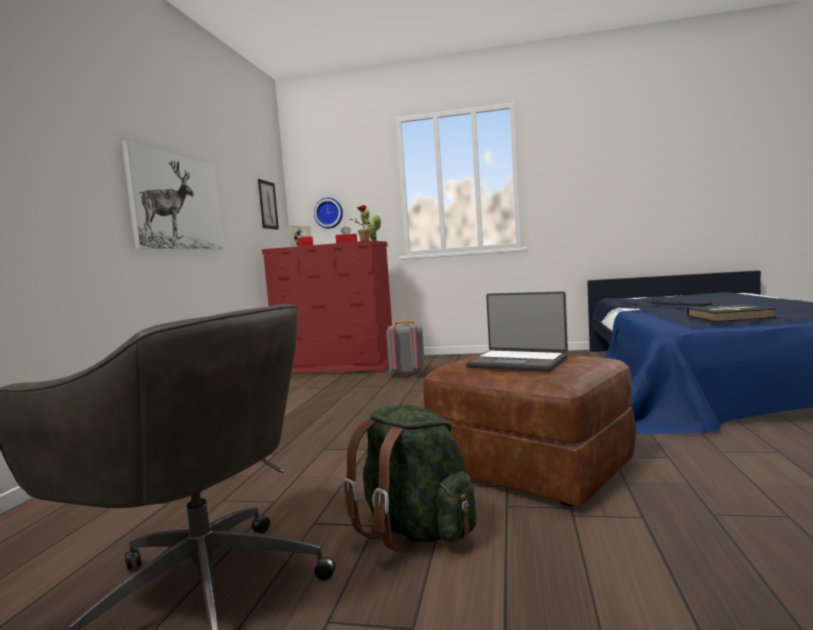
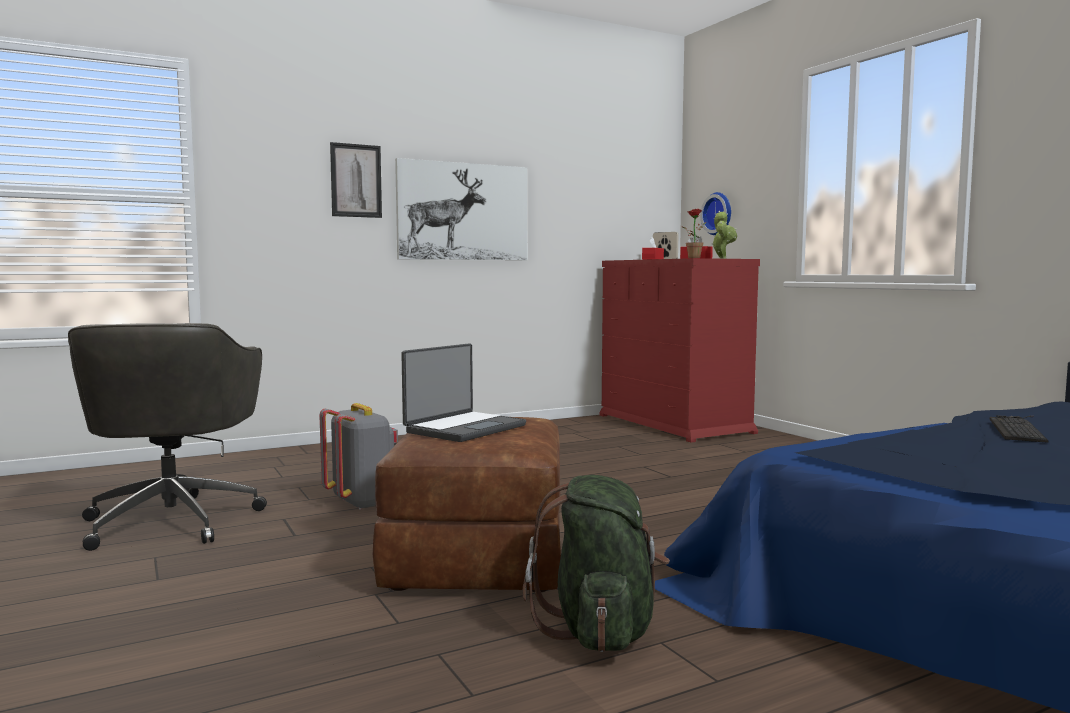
camera: 50 degrees right, 0 degrees up
picture [258,179,279,230] -> picture moved to [330,142,382,218]
green backpack [342,405,476,554] -> green backpack moved to [523,475,670,652]
grey backpack [386,321,425,377] -> grey backpack moved to [319,403,398,510]
laptop [466,291,568,372] -> laptop turned 135 degrees counterclockwise [401,344,526,442]
book [687,304,776,322] -> none

